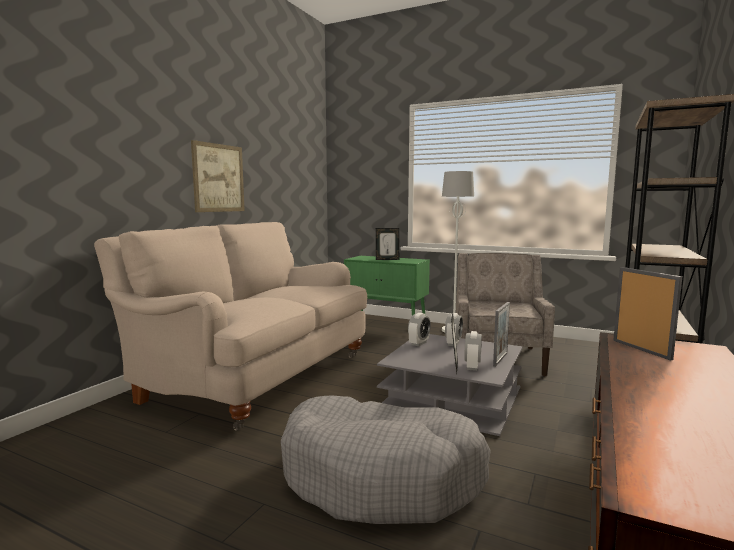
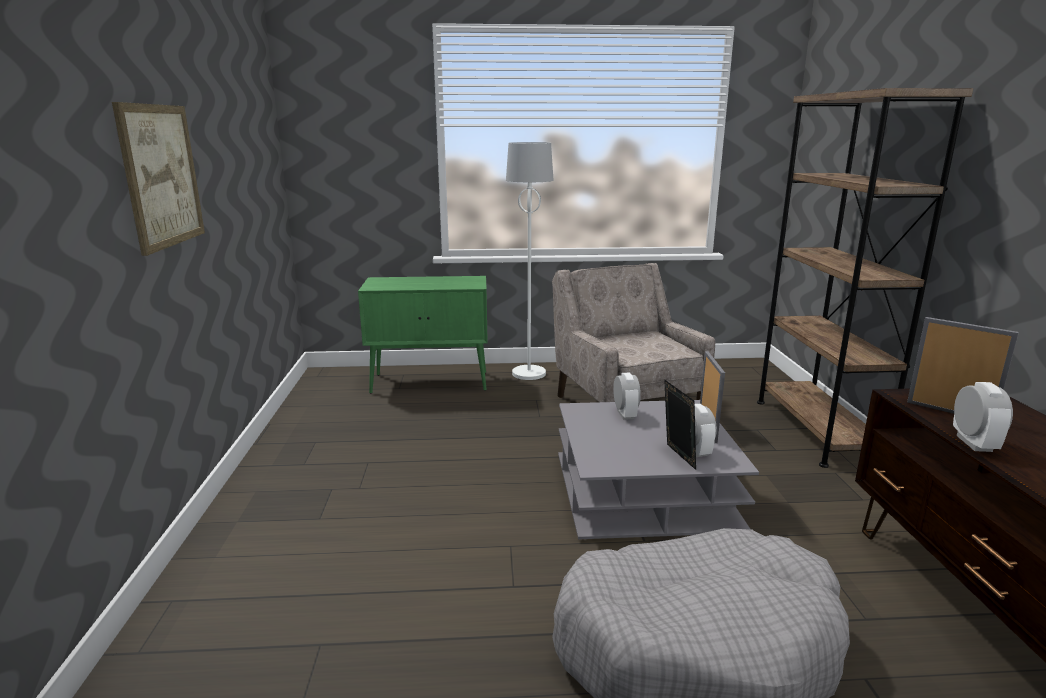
camera: 30 degrees left, 10 degrees up
beige sofa [94,222,367,431] -> none
picture frame [376,228,399,260] -> none
alarm clock [408,313,431,346] -> alarm clock moved to [953,382,1013,452]

